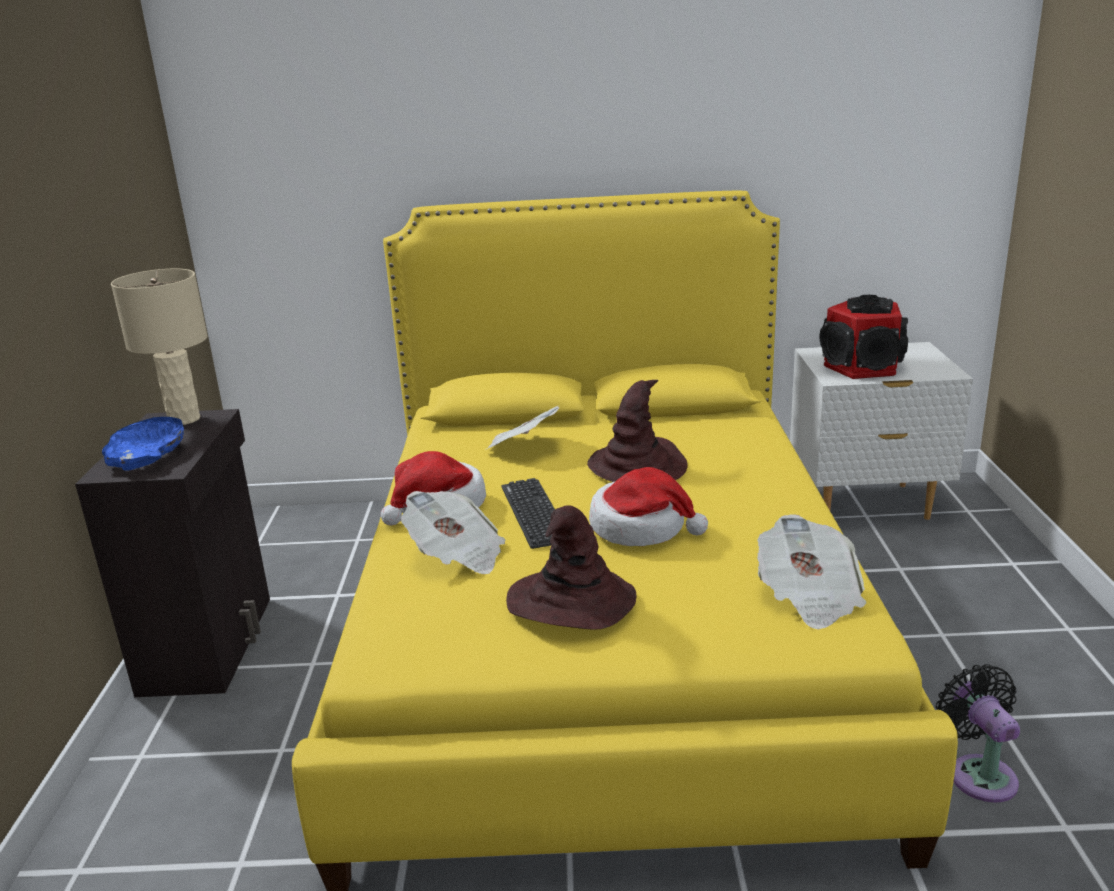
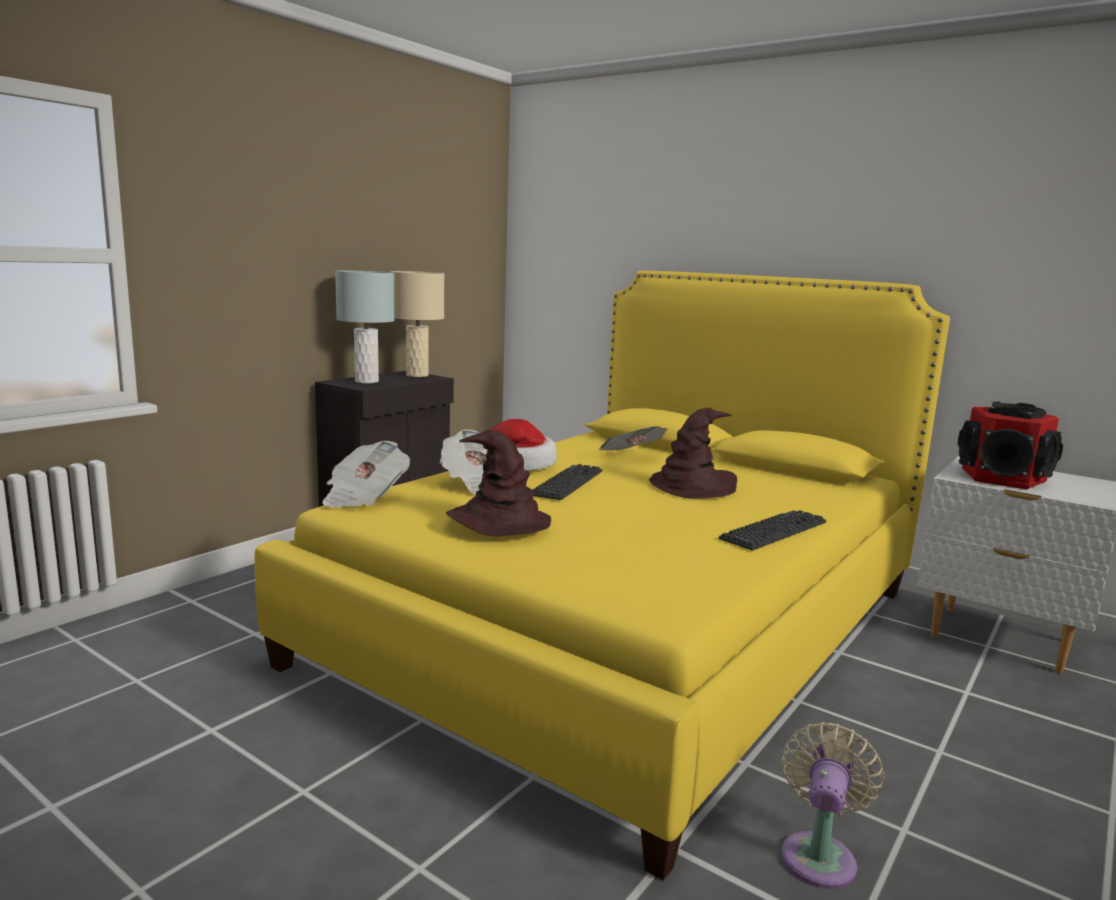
camera: 35 degrees right, 10 degrees down
blue bowl [102,417,184,471] -> grey table lamp [335,270,395,383]
hat [589,467,708,546] -> none
newspaper [757,514,866,630] -> newspaper moved to [322,441,410,508]
black fan [936,664,1020,803] -> beige fan [781,722,884,889]
none -> keyboard [719,510,826,550]

